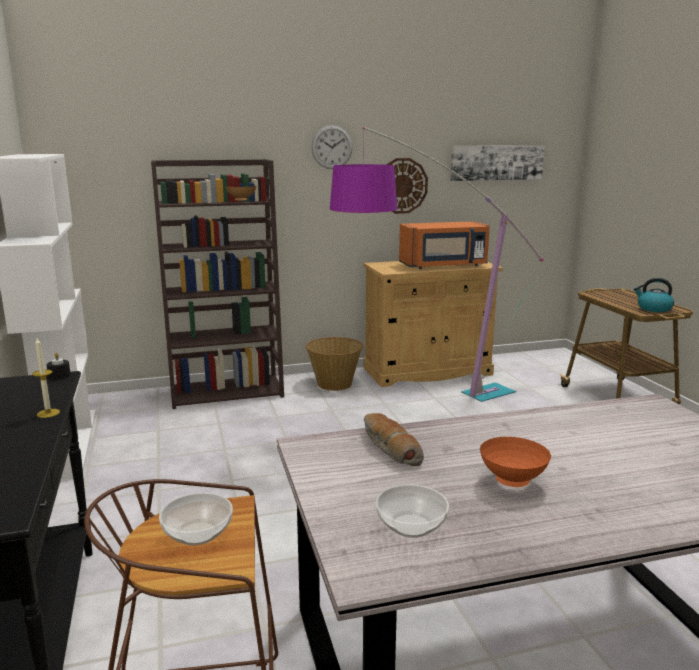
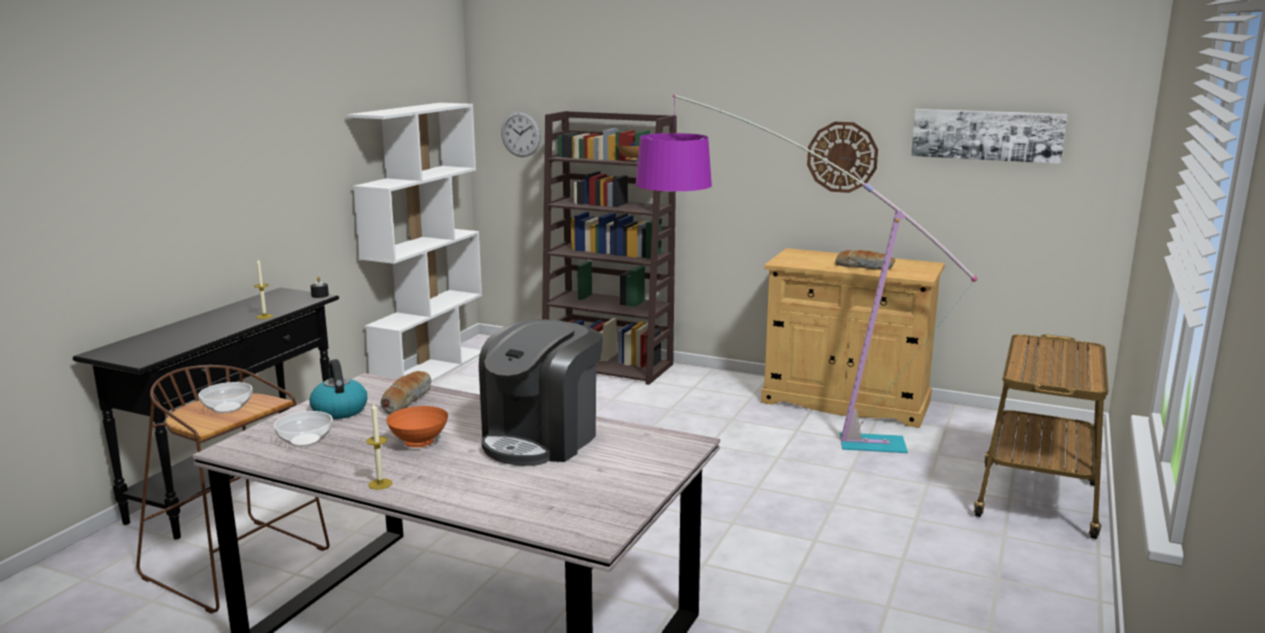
camera: 40 degrees right, 0 degrees up
basket [305,337,363,391] -> none
wall clock [311,125,353,169] -> wall clock moved to [501,111,541,157]
orange microwave [399,221,490,269] -> bread [835,250,895,270]
kettle [634,278,674,312] -> kettle moved to [309,359,367,419]
none -> candle [366,402,392,490]
none -> coffee machine [479,319,603,466]

